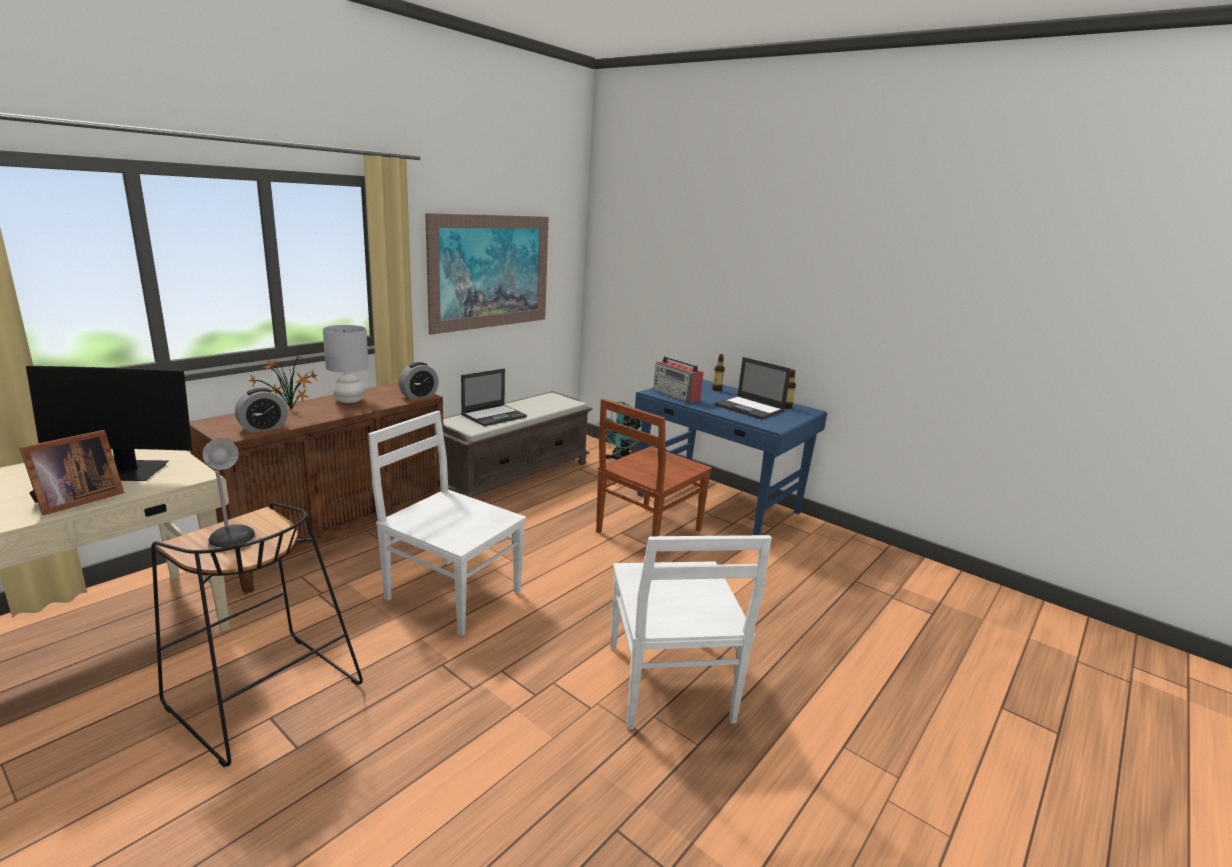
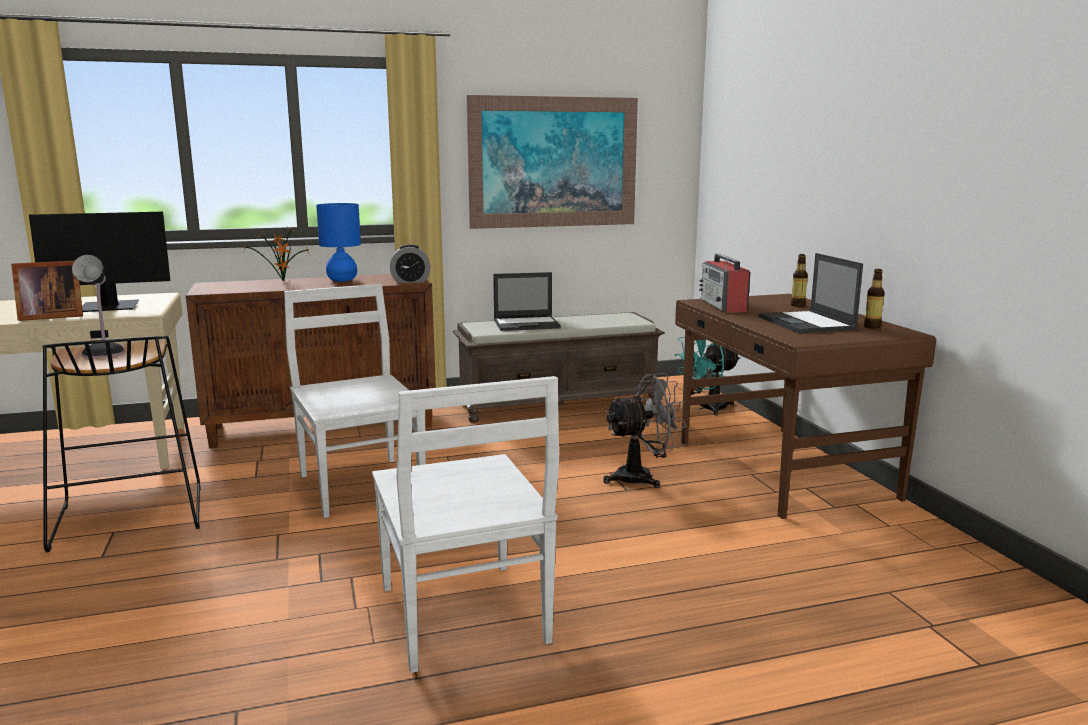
camera: 35 degrees right, 5 degrees down
monitor [26,366,192,481] -> monitor turned 45 degrees counterclockwise [29,212,170,312]
alarm clock [235,388,288,433] -> none
grey table lamp [323,325,369,403] -> blue table lamp [316,203,361,282]
brown chair [596,398,712,557] -> grey fan [603,373,687,488]
white chair [610,535,772,729] -> white chair turned 45 degrees counterclockwise [372,376,559,673]
blue desk [635,380,827,535] -> brown desk [675,294,936,519]

